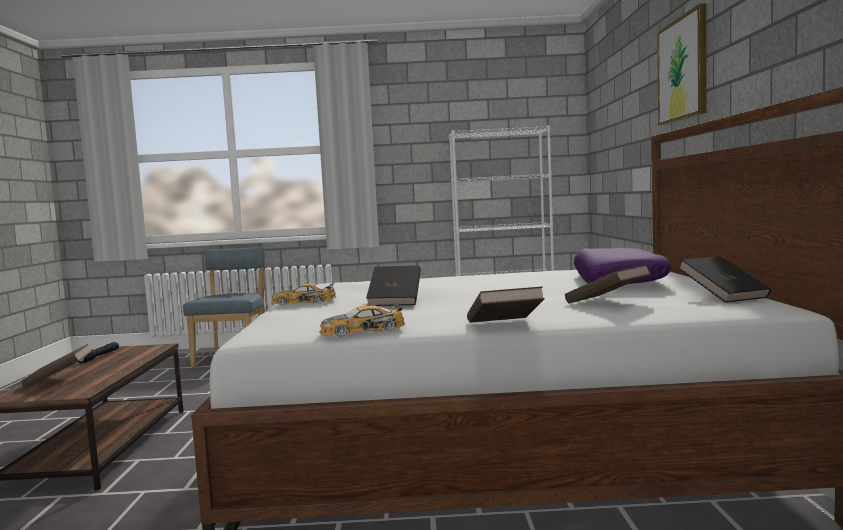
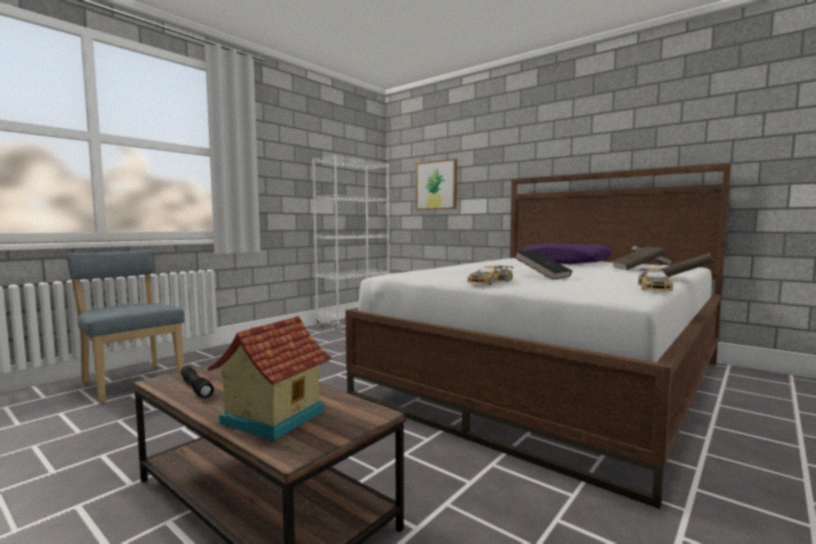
camera: 50 degrees left, 0 degrees up
brown book [21,344,93,388] -> toy house [208,316,332,441]
picture [657,3,707,126] -> picture moved to [416,158,457,210]

